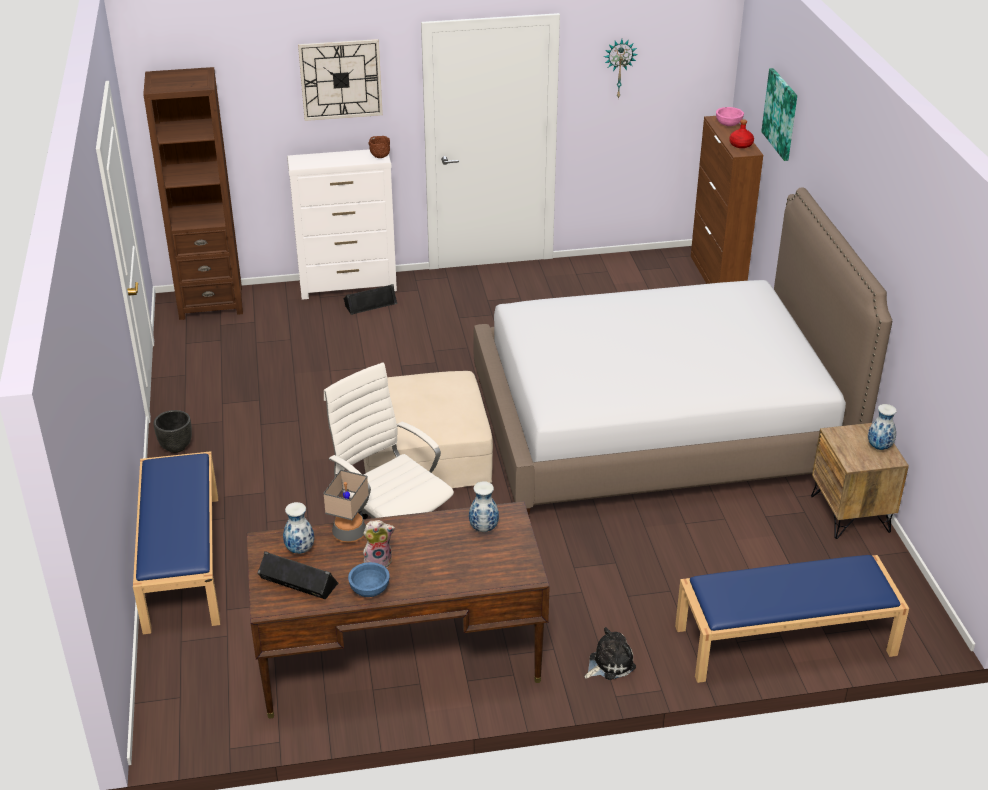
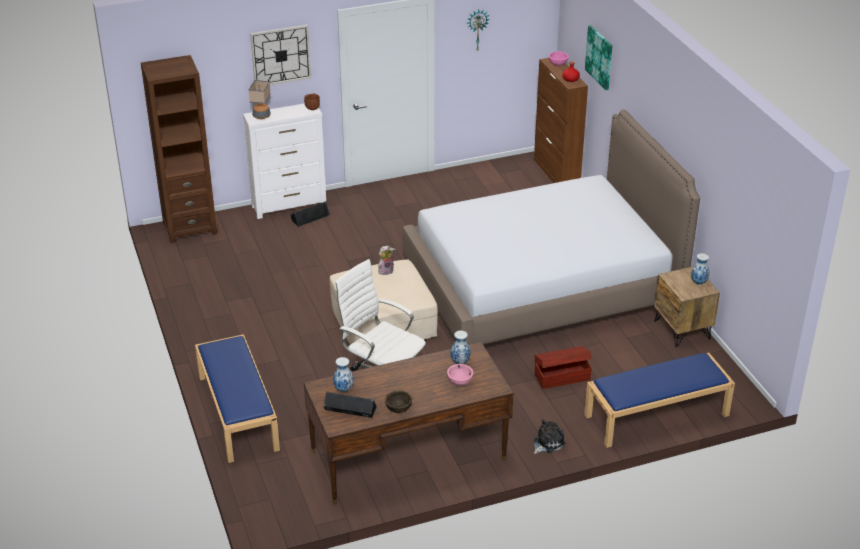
camera: 10 degrees left, 0 degrees up
black planter [154,410,192,453] -> none
table lamp [323,470,369,543] -> table lamp moved to [249,80,271,119]
blue bowl [348,562,390,597] -> brown bowl [385,391,412,413]
plush toy [363,520,395,568] -> plush toy moved to [378,245,396,275]
none -> pink bowl [447,364,473,385]
none -> brown storage box [535,346,591,389]

